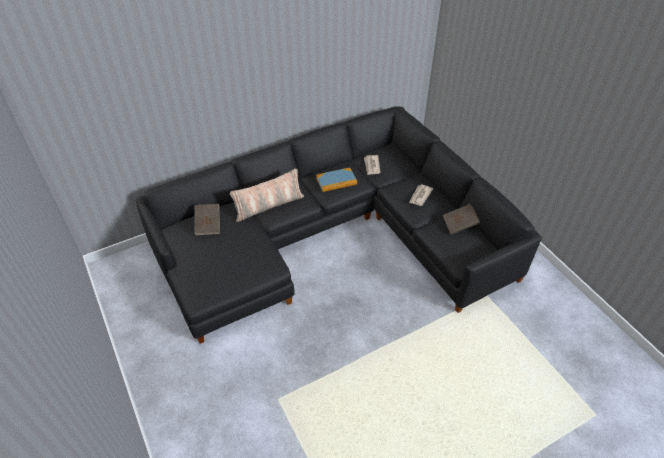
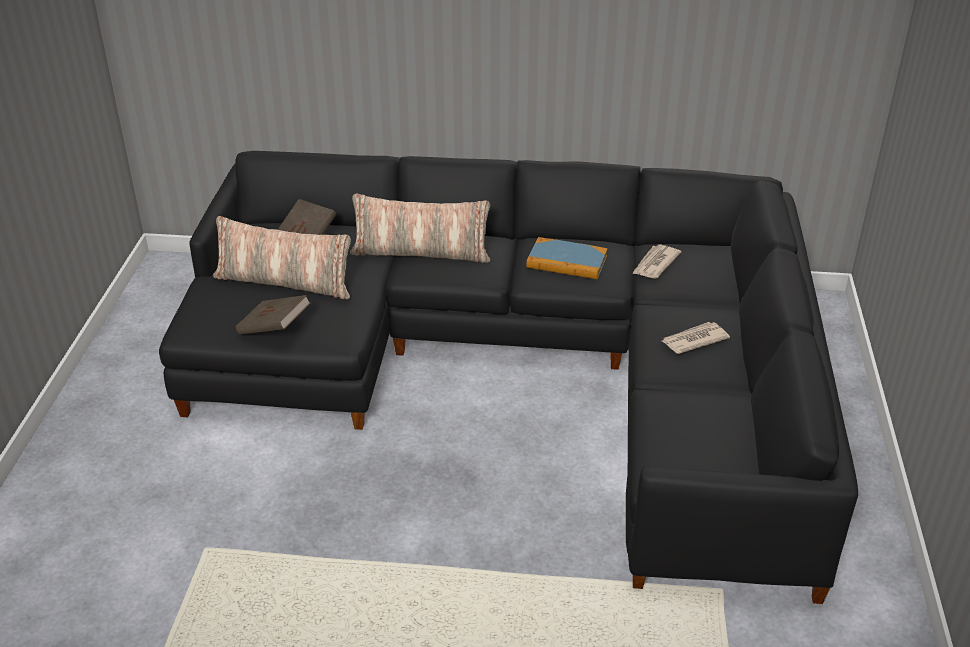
camera: 35 degrees right, 10 degrees down
brown book [443,204,480,235] -> brown book moved to [236,295,310,334]
none -> pillow [213,216,351,299]

